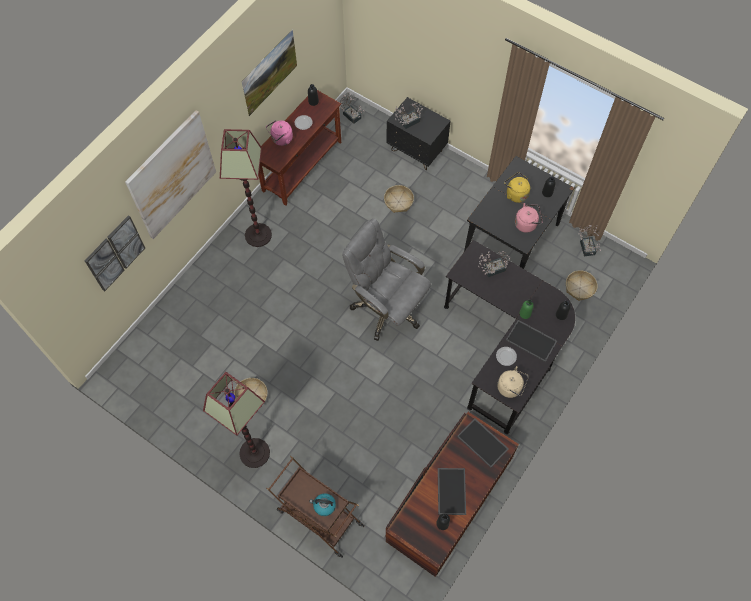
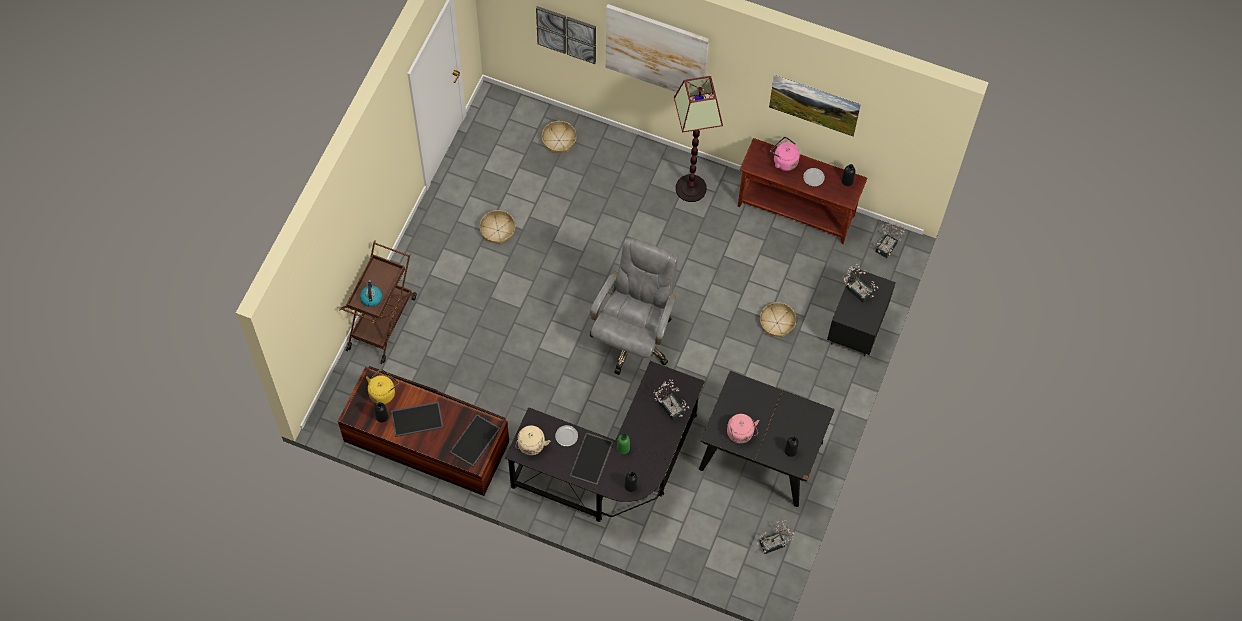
camera: 75 degrees right, 0 degrees up
floor lamp [203,372,270,468] -> none
yellow kettle [504,172,530,203] -> yellow kettle moved to [366,369,399,404]
basket [566,270,598,301] -> basket moved to [542,121,577,153]

